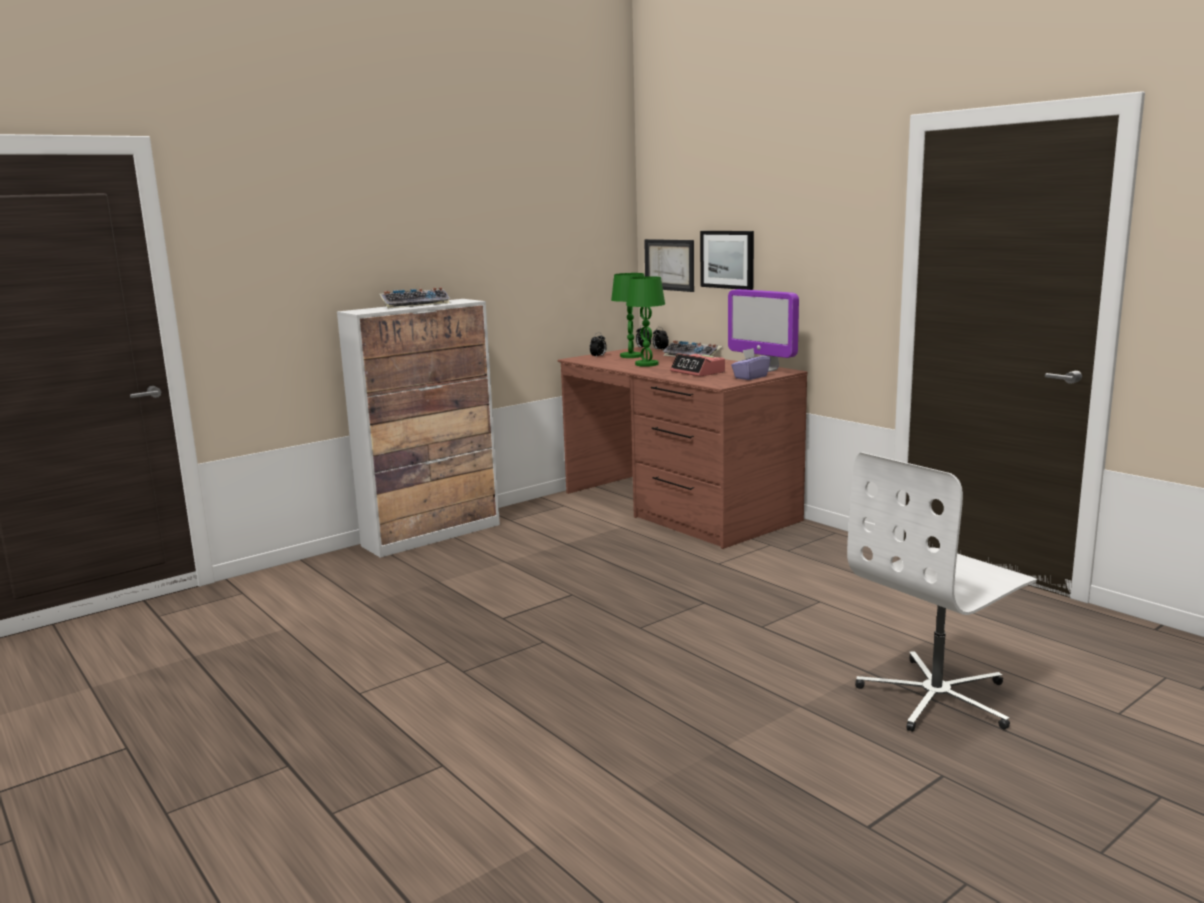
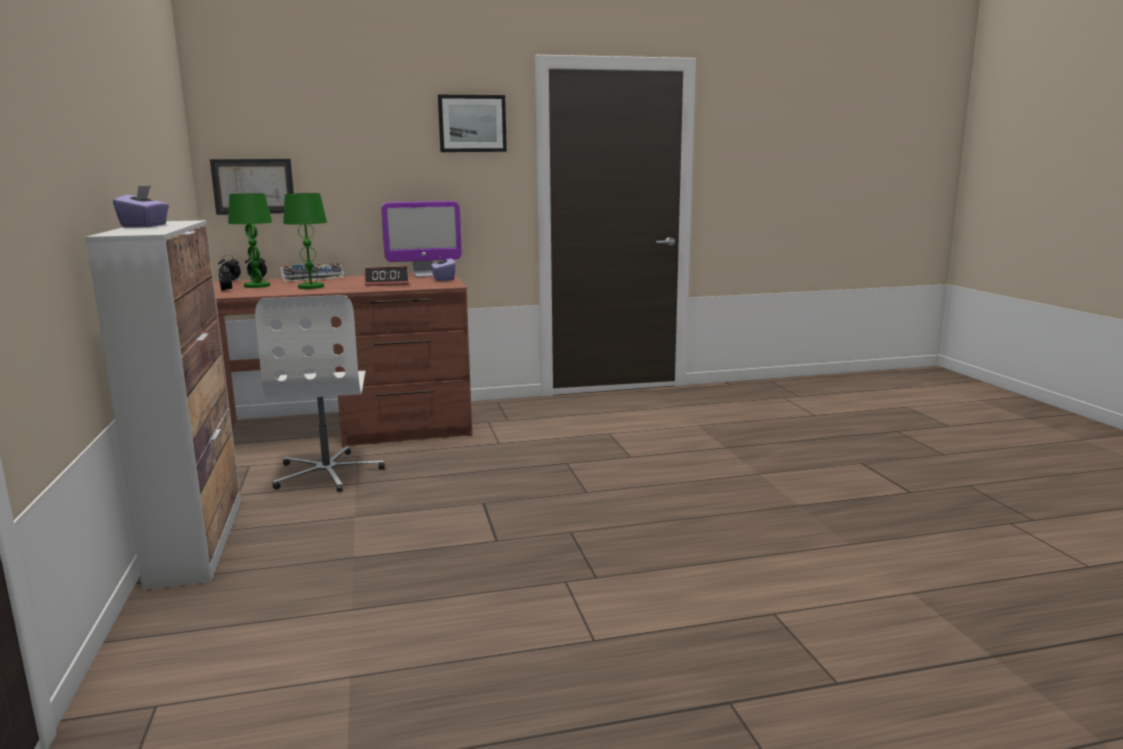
camera: 65 degrees left, 0 degrees up
keyboard [379,287,451,308] -> purple tissue box [113,185,169,228]
picture [700,231,754,290] -> picture moved to [438,95,507,152]
white office chair [847,452,1037,732] -> white office chair moved to [255,295,385,492]

